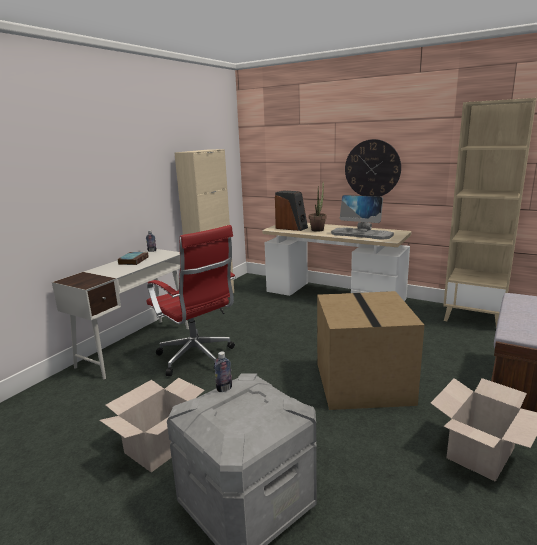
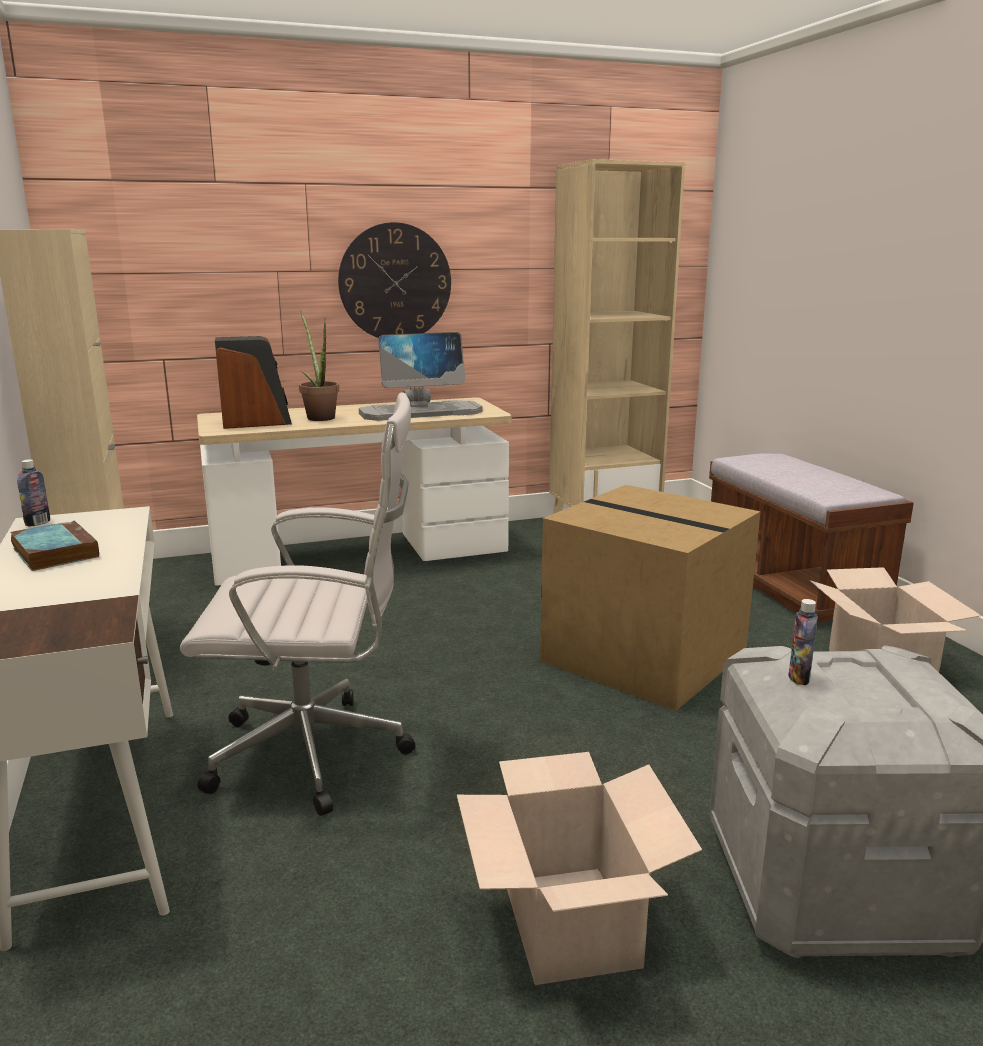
camera: 50 degrees left, 0 degrees up
red office chair [146,225,236,376] -> white office chair [180,392,415,816]

